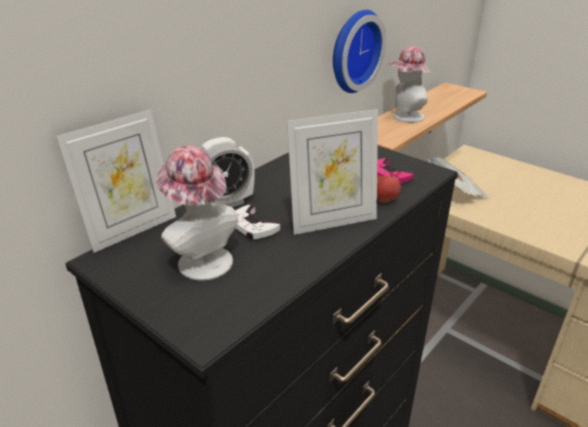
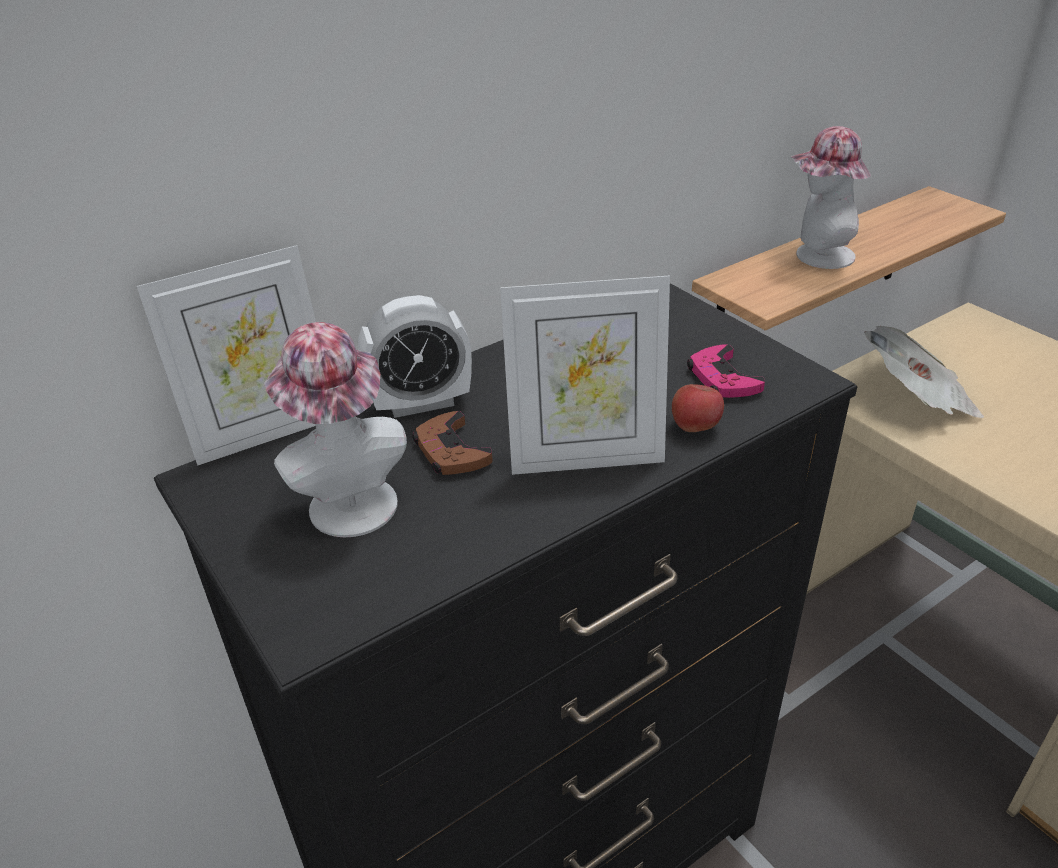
camera: 15 degrees right, 5 degrees up
white game controller [236,204,280,239] -> brown game controller [412,411,493,475]
wall clock [333,10,386,93] -> none

